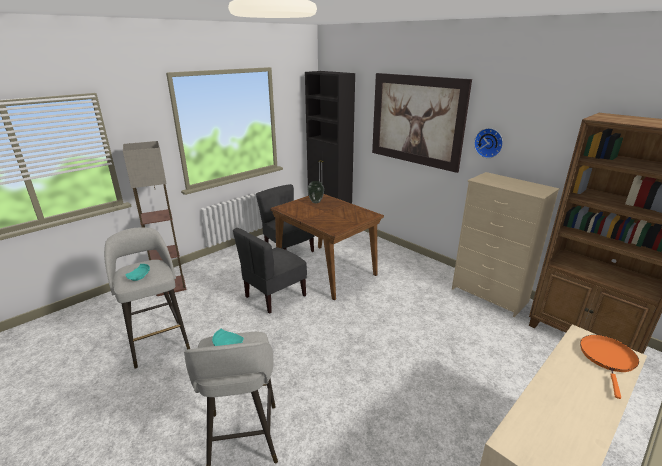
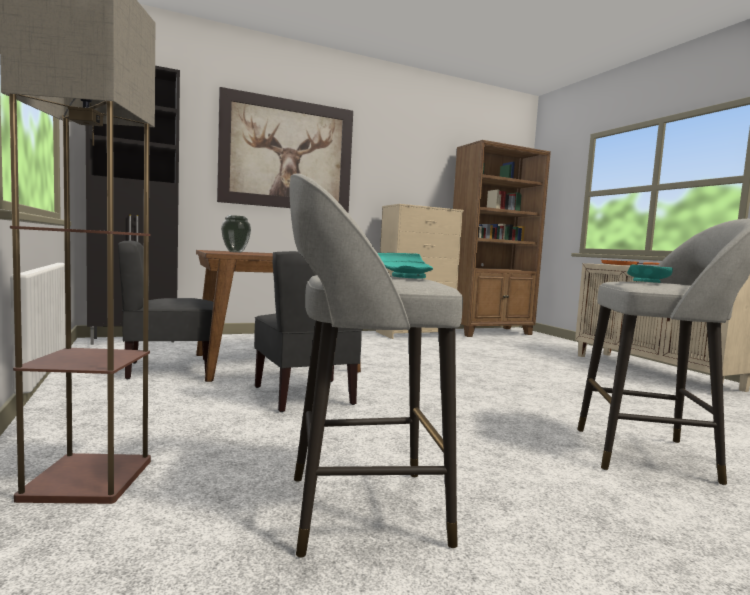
camera: 70 degrees left, 20 degrees down
wall clock [474,128,503,158] -> none

